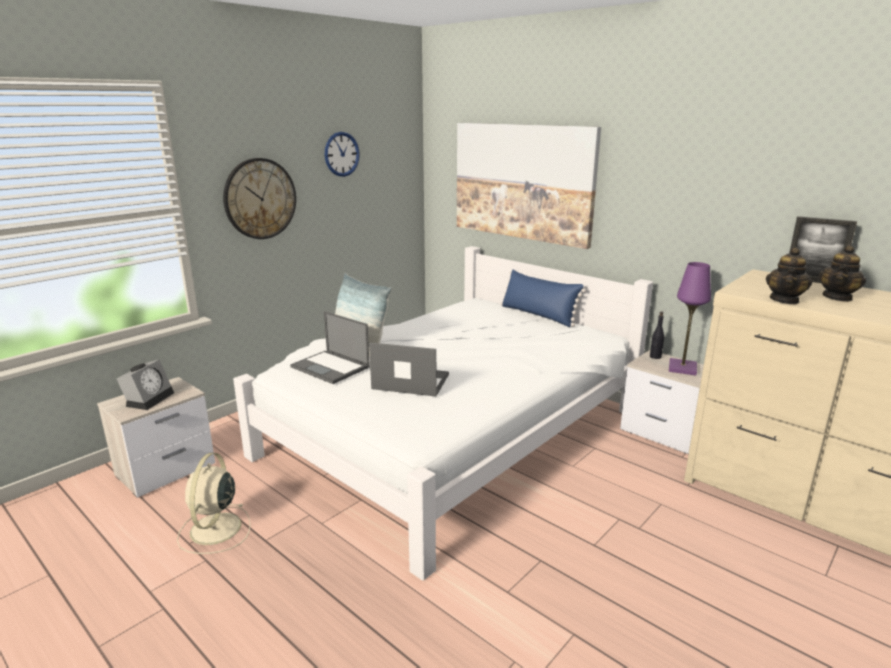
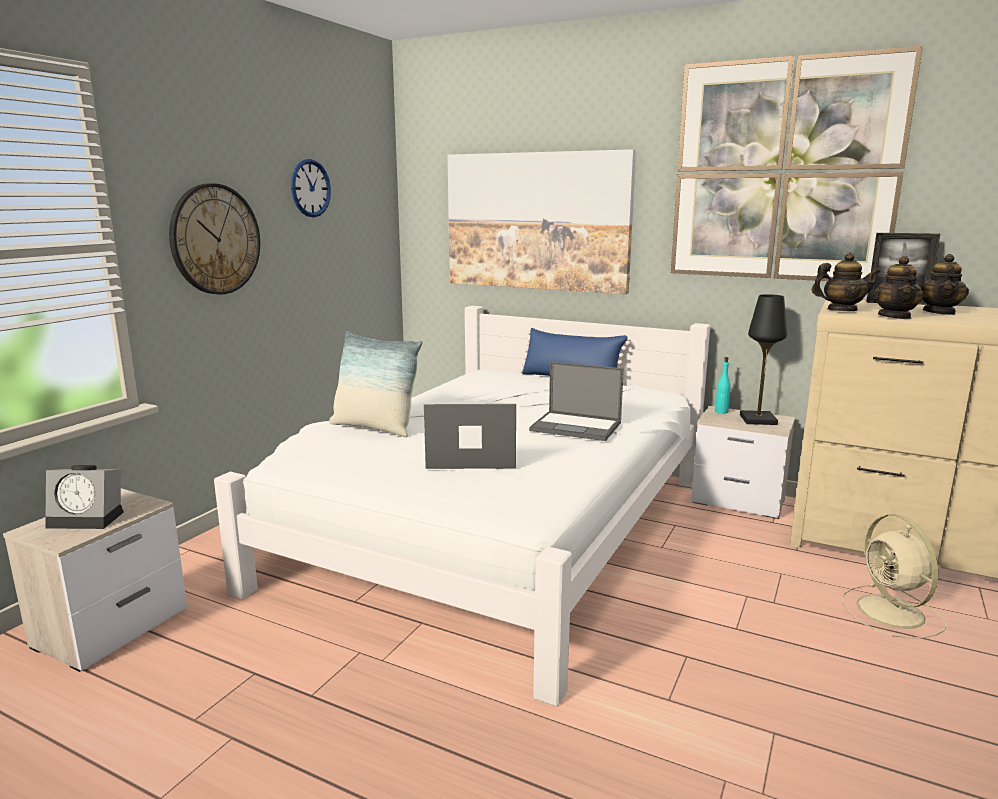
camera: 15 degrees left, 5 degrees down
alarm clock [117,360,174,410] -> alarm clock turned 90 degrees clockwise [45,465,124,529]
beige fan [177,453,251,554] -> beige fan moved to [842,514,947,639]
laptop [290,311,370,384] -> laptop moved to [529,361,624,441]
black bottle [650,311,664,359] -> turquoise bottle [715,357,731,414]
purple table lamp [669,262,711,375] -> black table lamp [740,294,787,425]
none -> picture [671,46,923,281]
none -> teapot [812,253,880,311]

